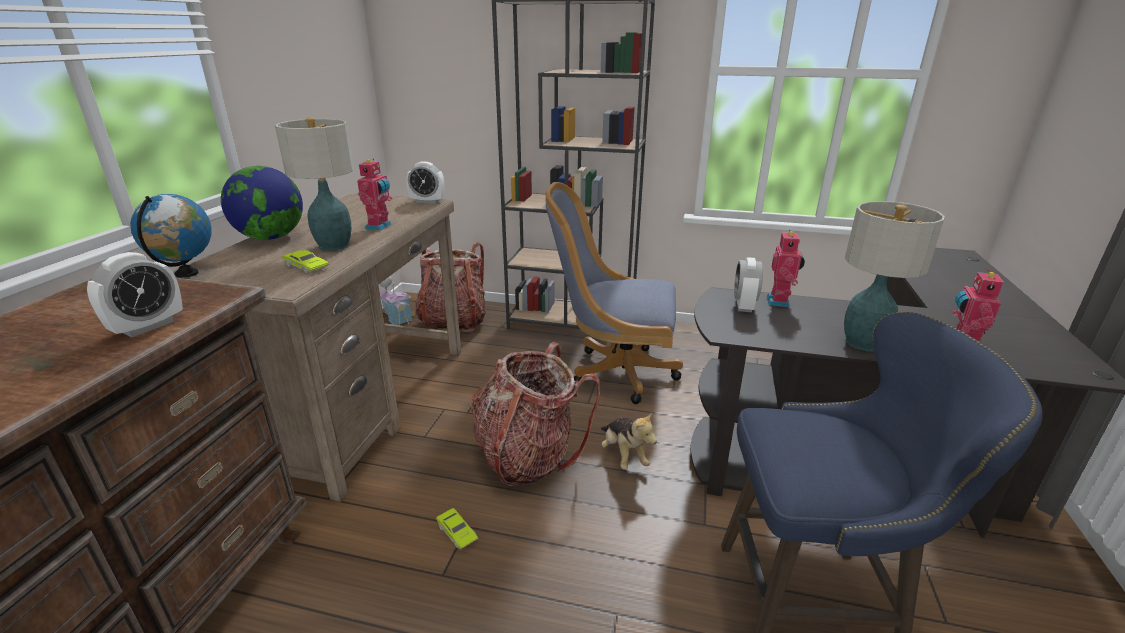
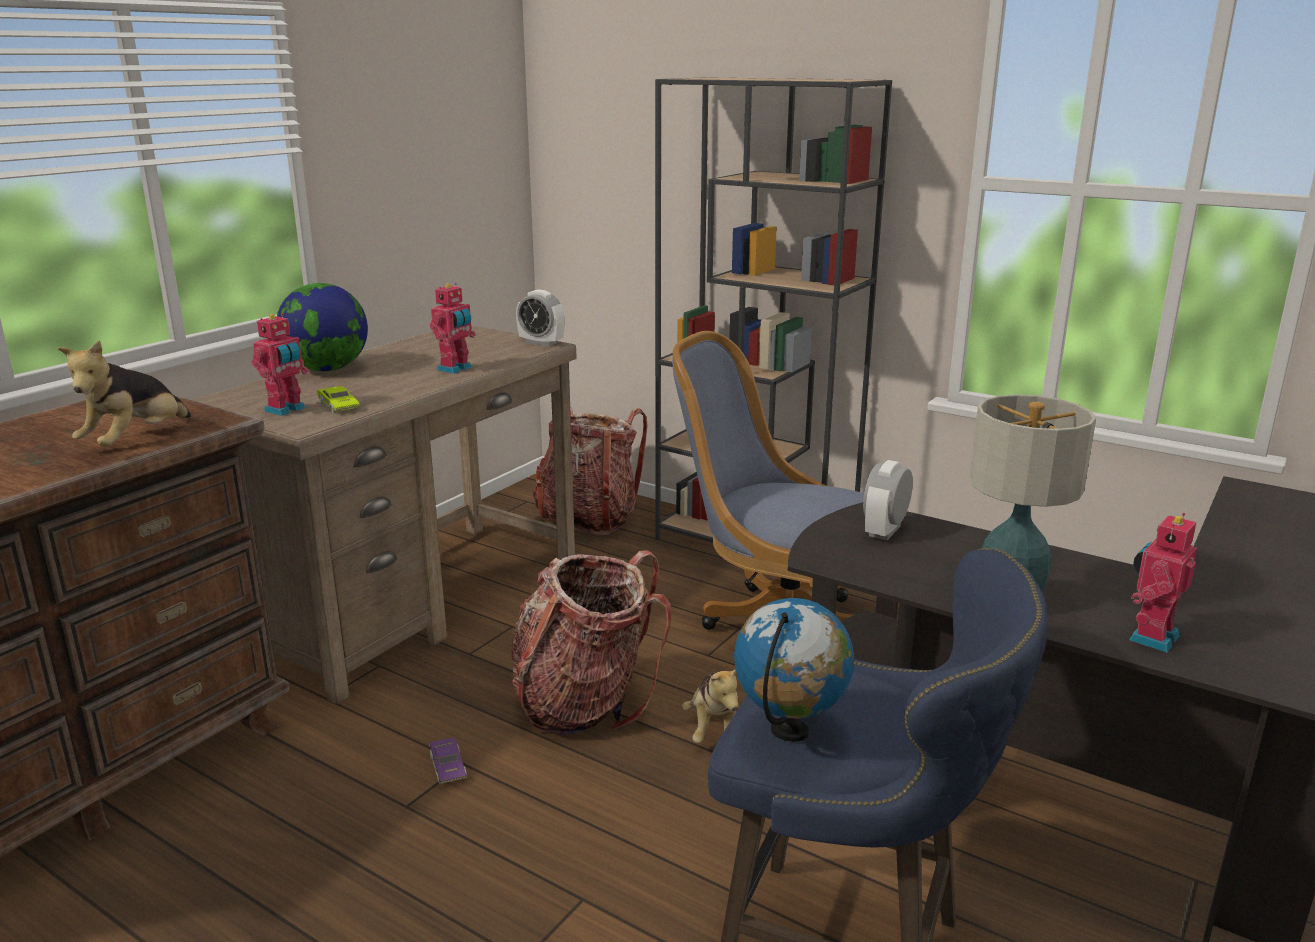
camera: 20 degrees right, 5 degrees down
alarm clock [87,252,183,337] -> plush toy [58,340,191,446]
globe [130,194,212,278] -> globe moved to [734,598,854,742]
table lamp [275,118,354,251] -> none
toy house [379,276,412,325] -> none
green toy car [436,508,479,549] -> purple toy car [429,737,467,784]
toy robot [767,230,805,307] -> toy robot moved to [252,313,308,416]

